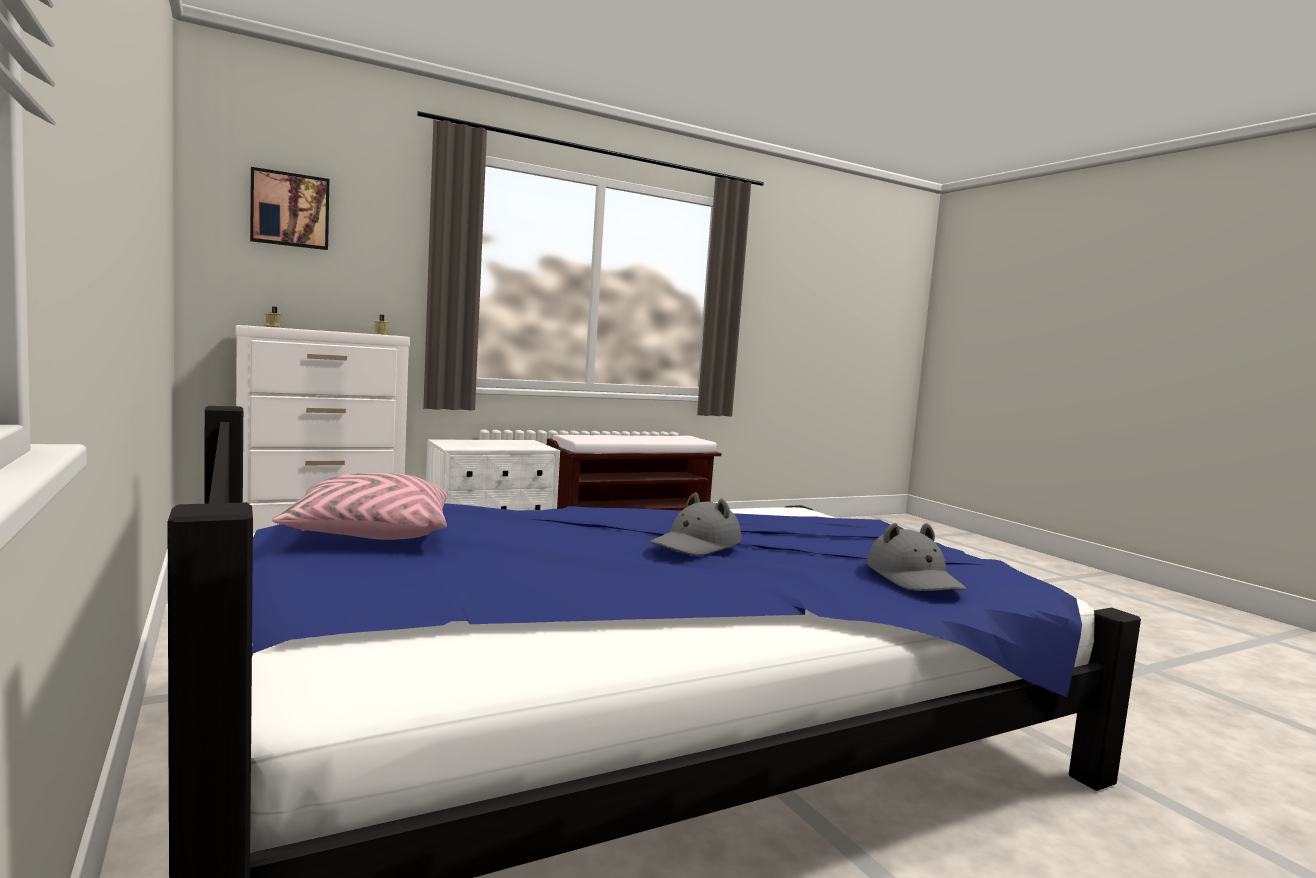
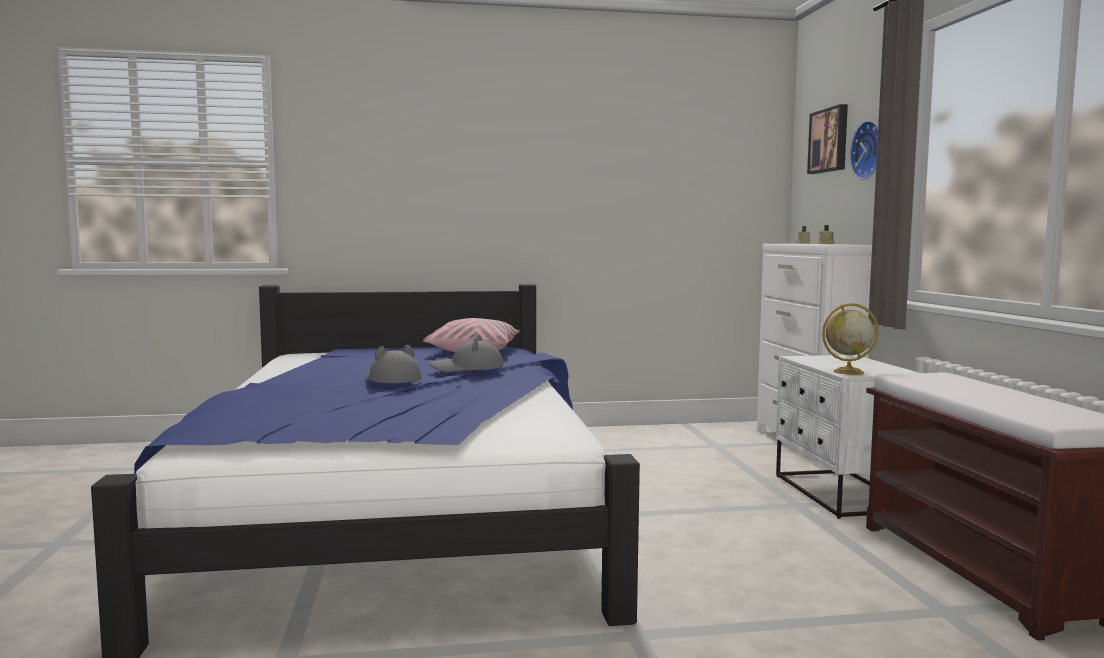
camera: 110 degrees right, 0 degrees up
grey hat [866,523,966,591] -> grey hat moved to [429,335,504,372]
none -> globe [822,303,878,375]
none -> wall clock [850,121,878,180]

